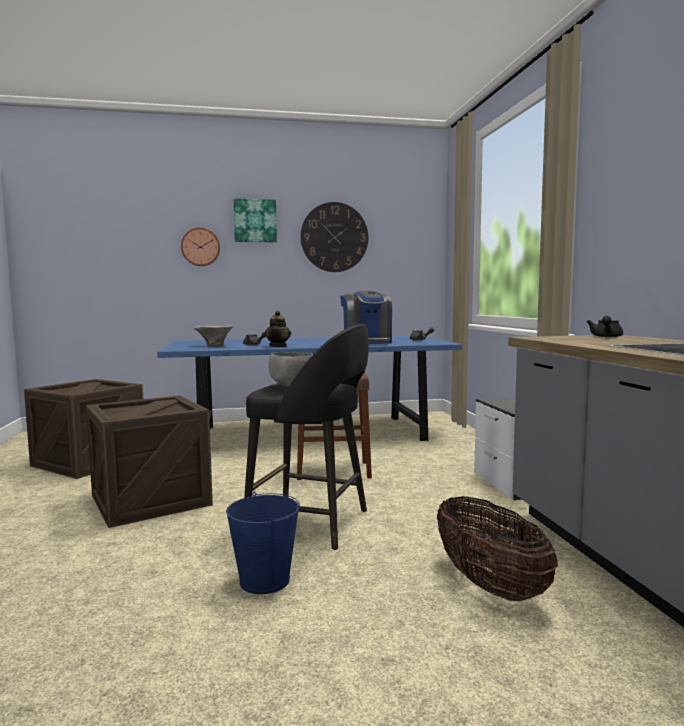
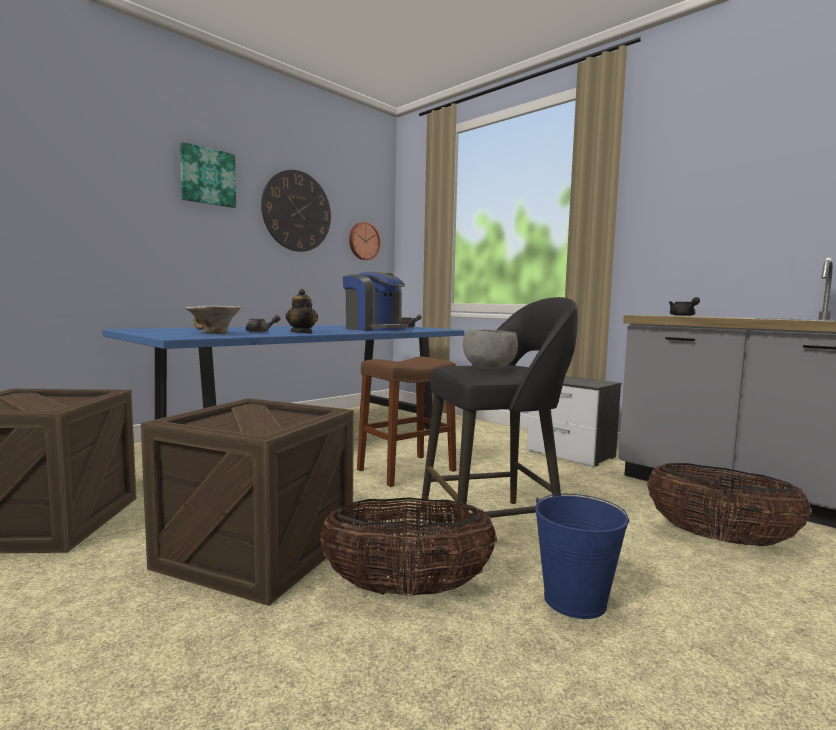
camera: 35 degrees left, 0 degrees up
wall clock [181,227,220,266] -> wall clock moved to [349,222,381,260]
none -> basket [320,497,497,595]

